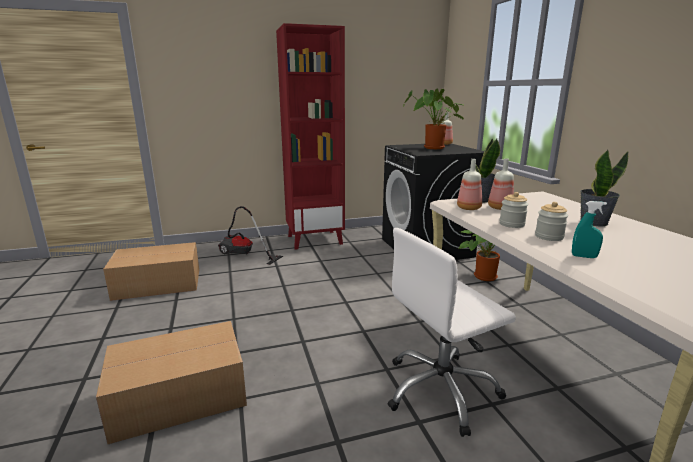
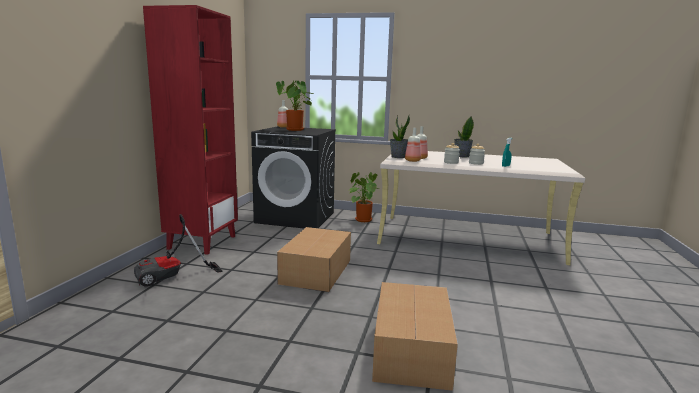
camera: 60 degrees left, 5 degrees down
cardboard box [103,242,199,301] -> cardboard box moved to [277,227,351,292]
white office chair [388,228,516,437] -> none

